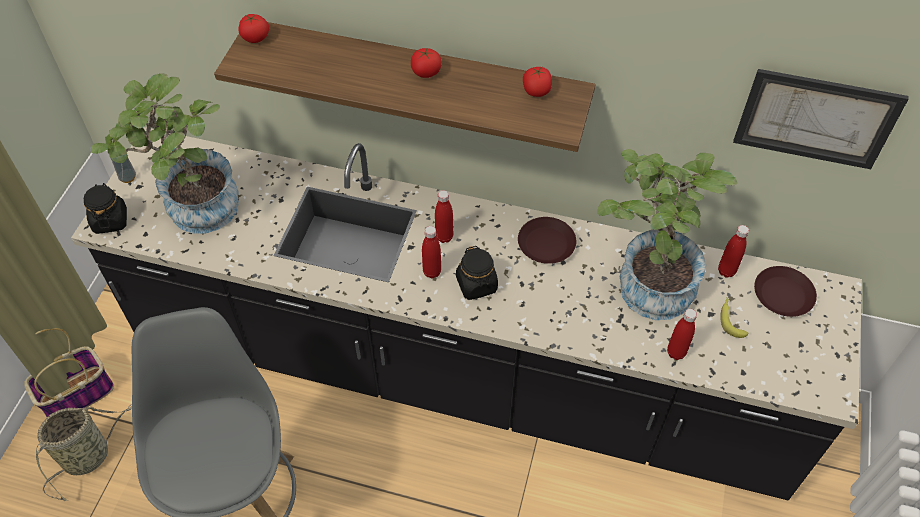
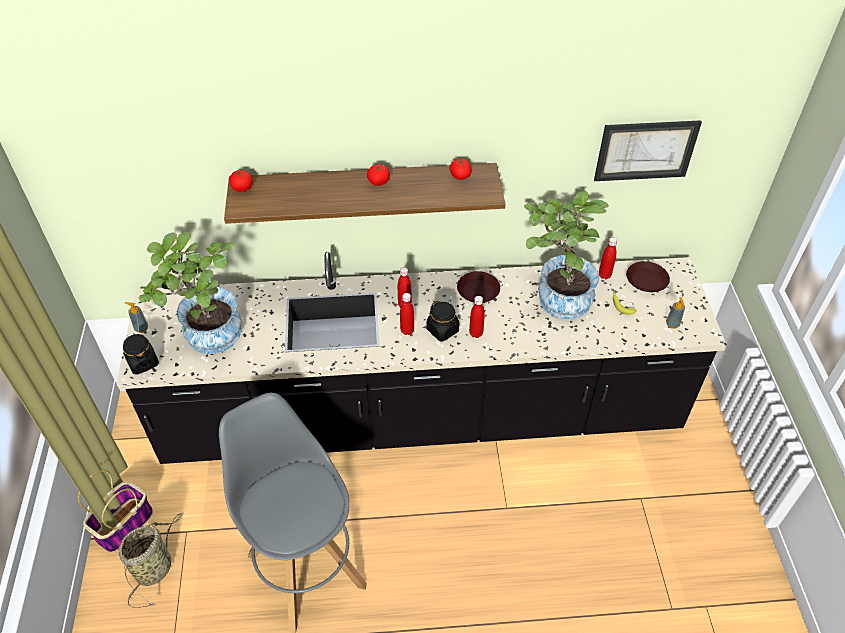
camera: 20 degrees left, 5 degrees down
red bottle [667,309,697,360] -> red bottle moved to [469,296,485,338]
none -> soap dispenser [666,297,685,329]

